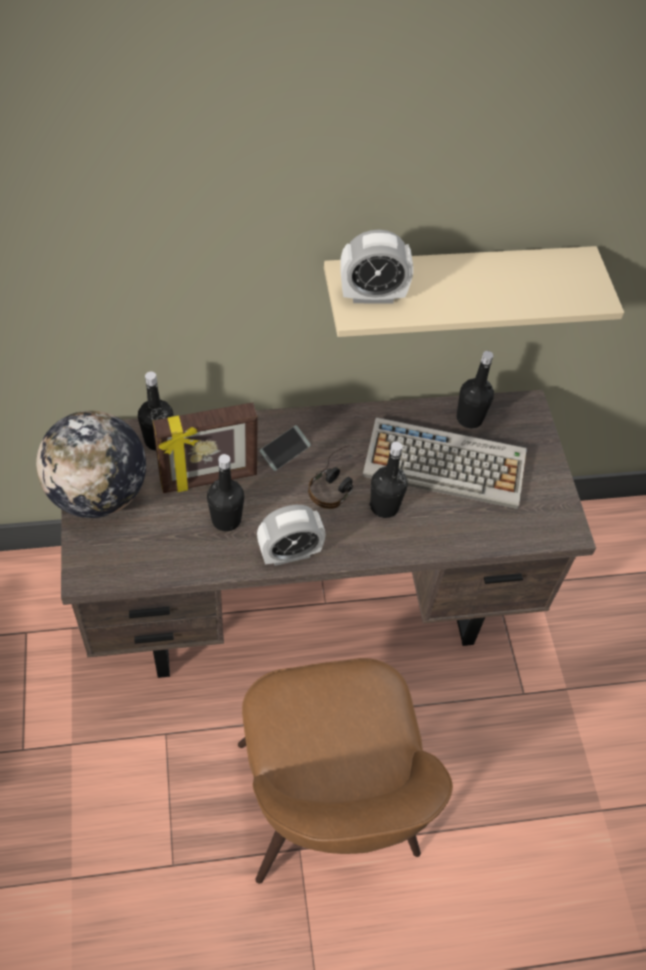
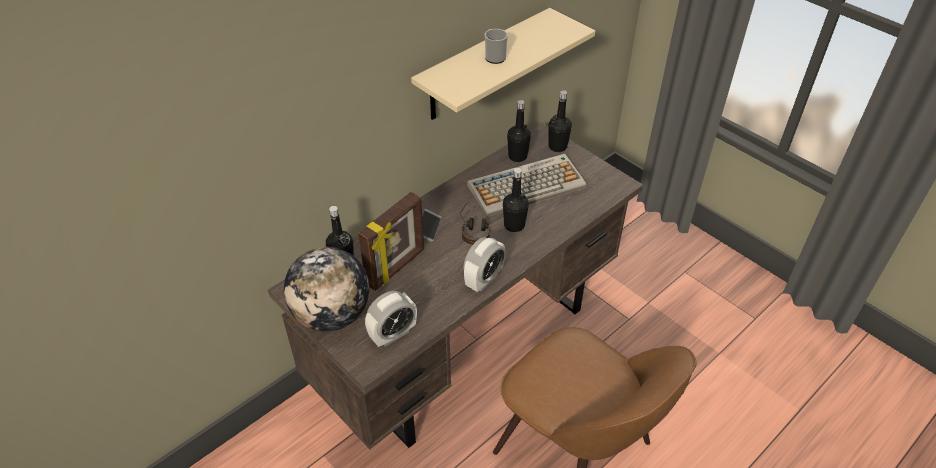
camera: 30 degrees left, 10 degrees down
black bottle [207,454,244,531] -> black bottle moved to [548,90,572,152]
alarm clock [340,230,413,304] -> alarm clock moved to [365,291,417,347]
none -> mug [485,29,508,64]

